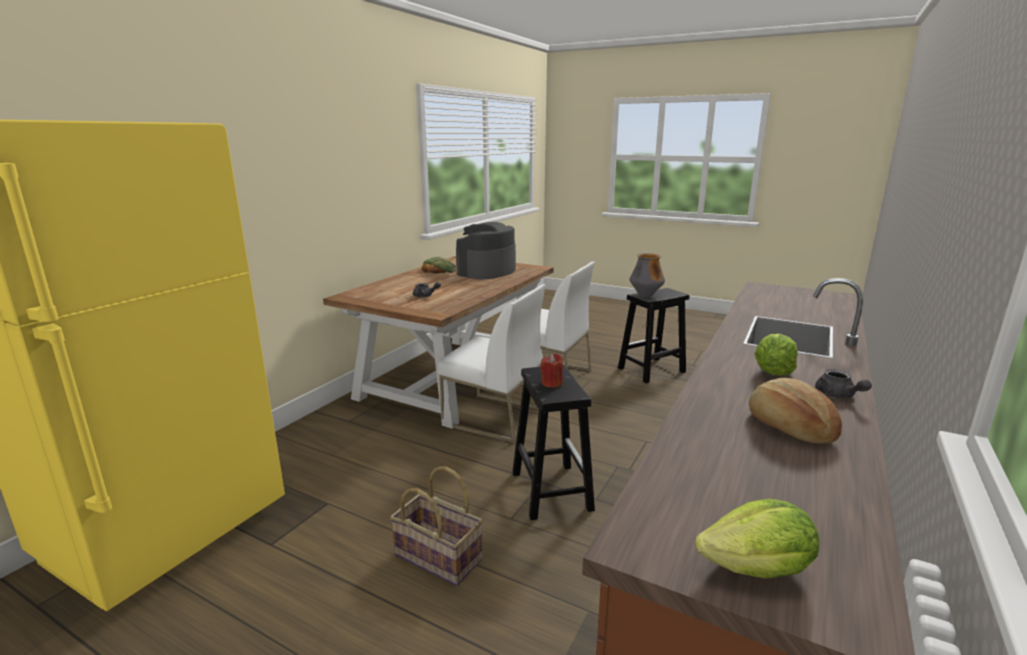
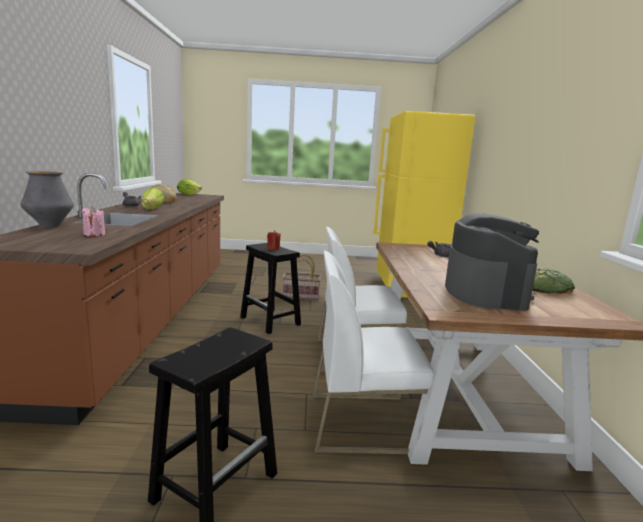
camera: 150 degrees right, 5 degrees down
vase [629,253,665,297] -> vase moved to [20,171,74,227]
none -> pink candle [82,207,105,237]

